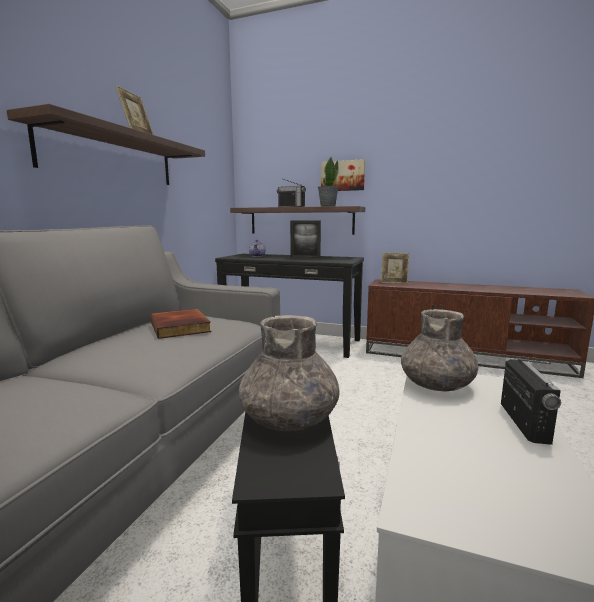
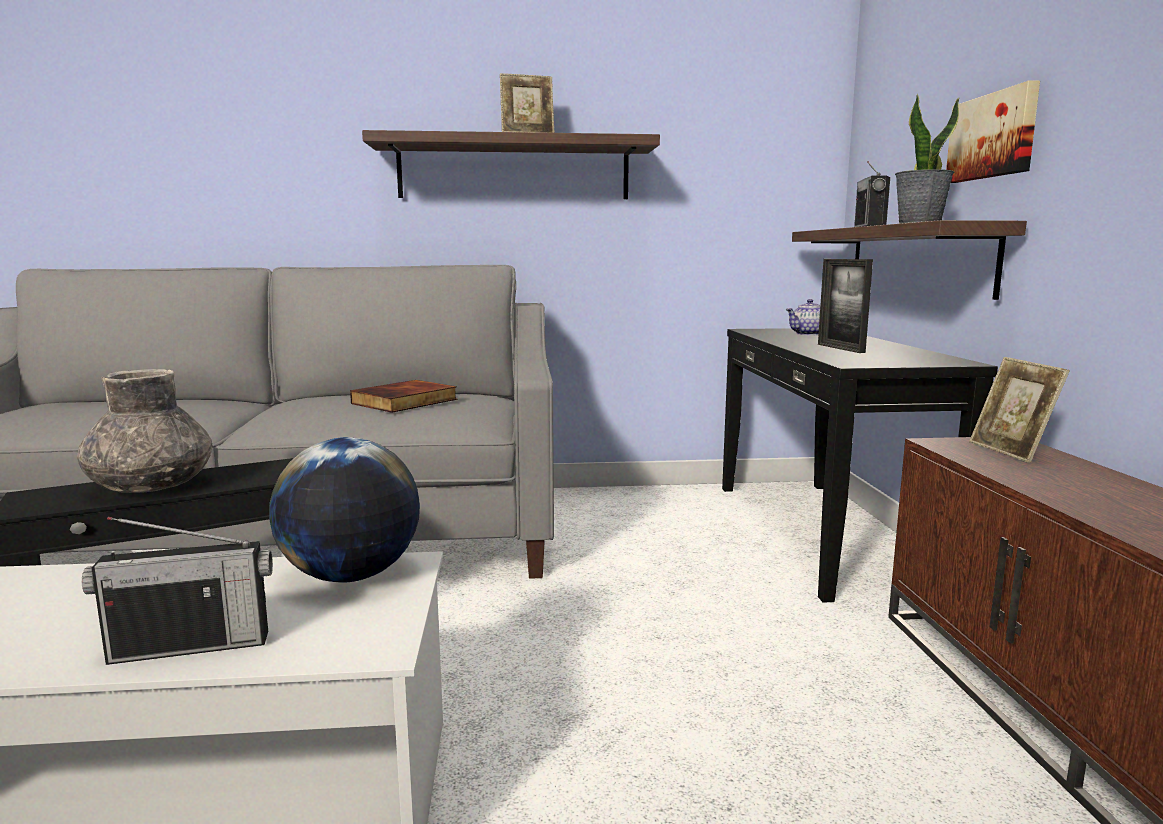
camera: 65 degrees right, 0 degrees up
grey vase [401,309,479,392] -> globe [269,437,420,583]

